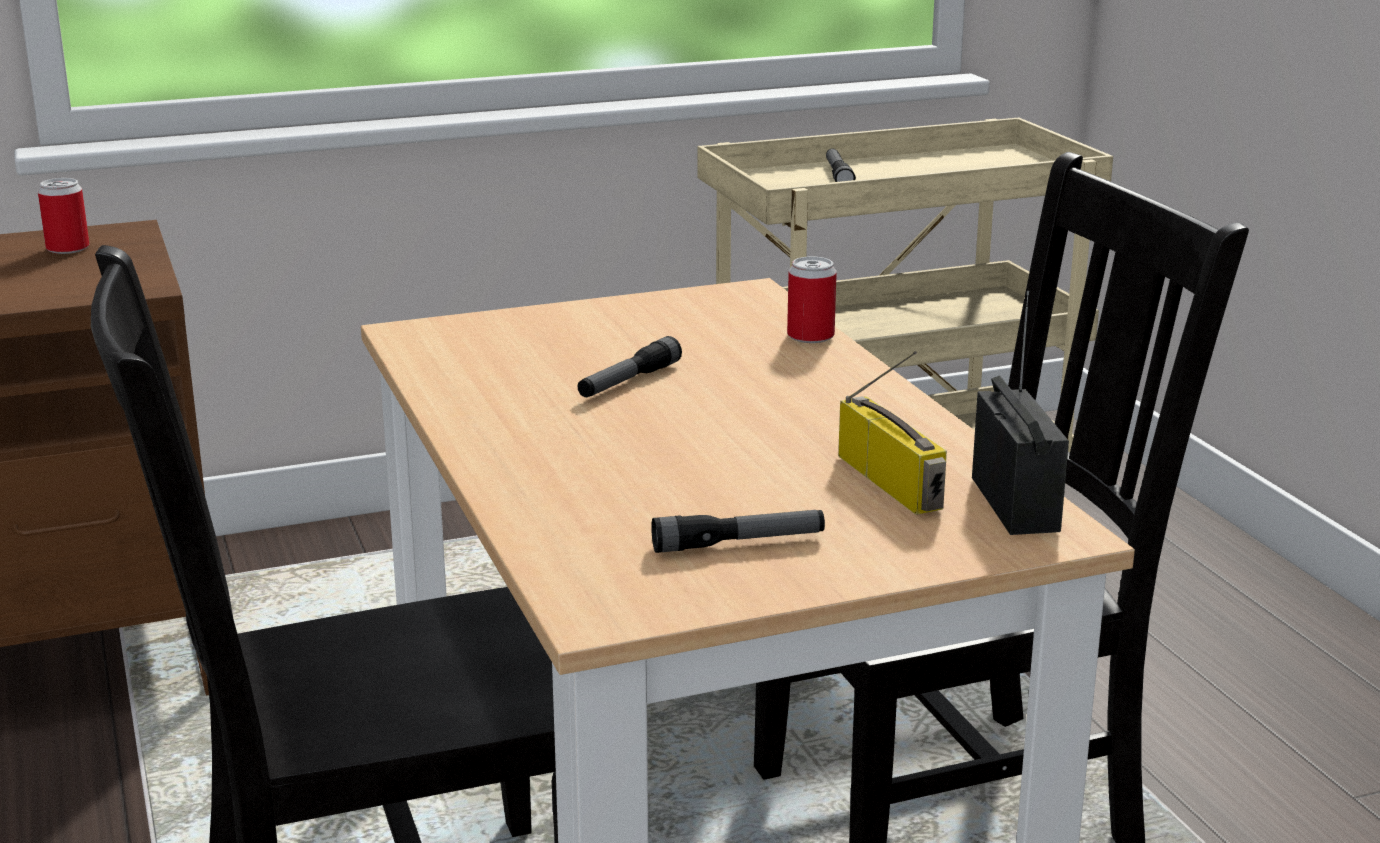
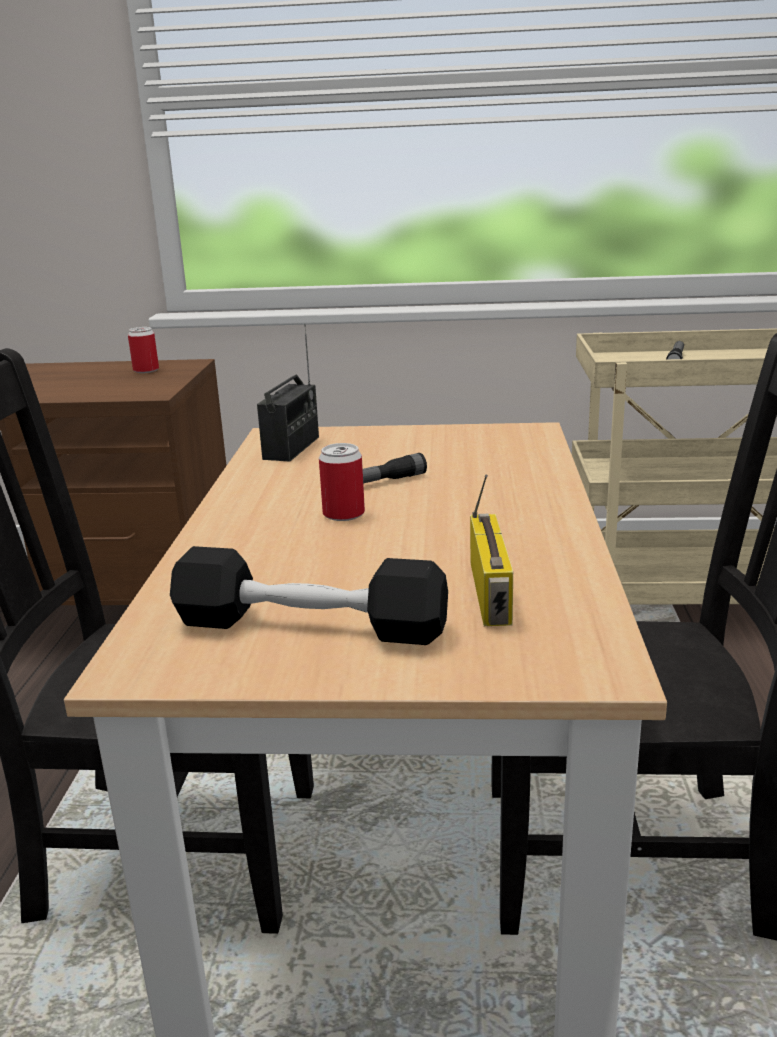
camera: 25 degrees right, 0 degrees up
flashlight [651,510,825,553] -> black dumbbell [170,546,448,645]
can [787,256,837,343] -> can moved to [319,443,365,521]
radio [972,291,1069,535] -> radio moved to [257,324,319,462]

